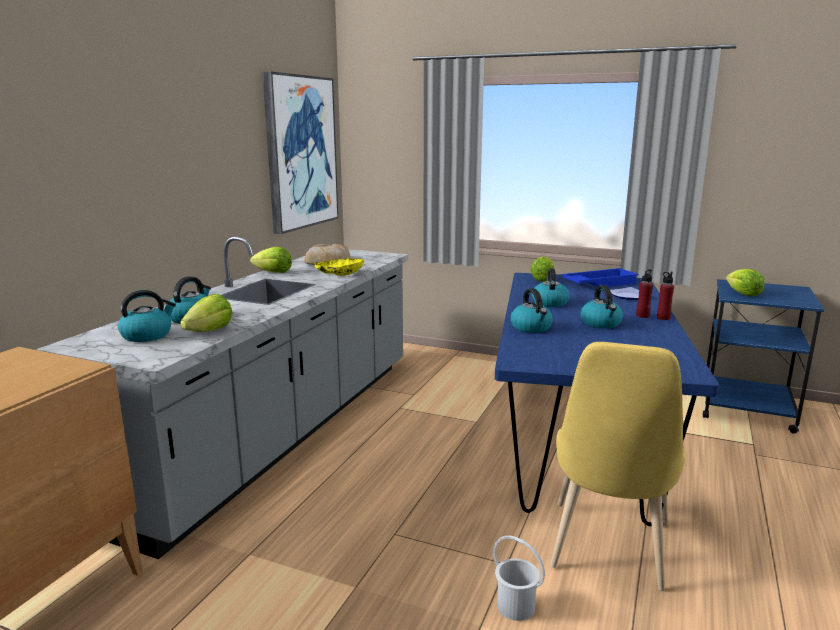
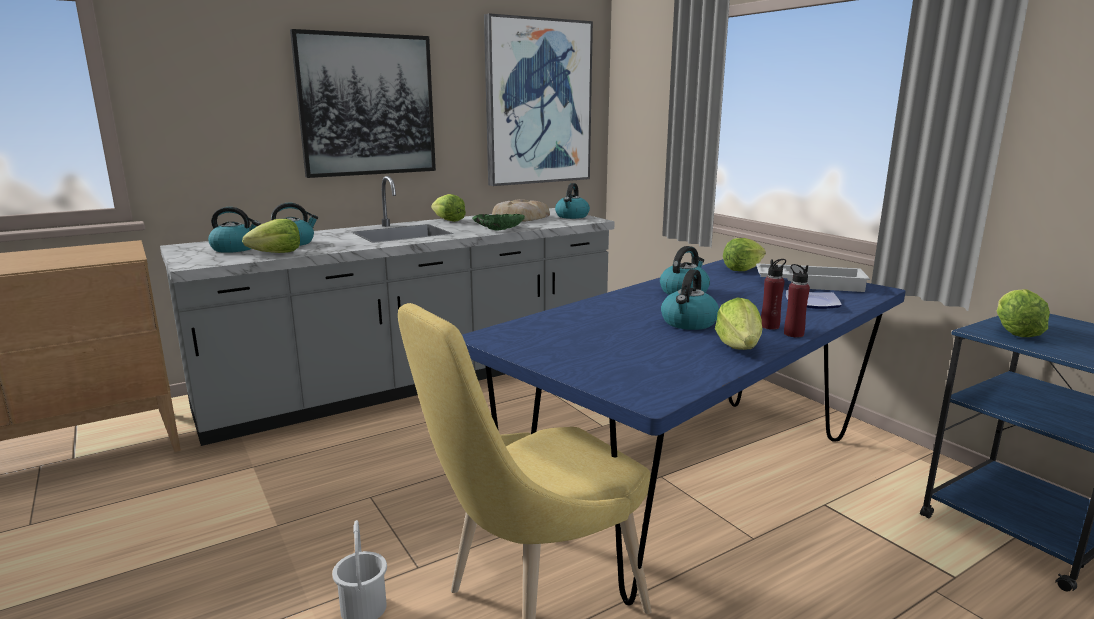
camera: 35 degrees right, 0 degrees up
yellow bowl [314,258,364,276] -> green bowl [472,214,525,230]
kettle [511,288,553,333] -> kettle moved to [555,183,590,219]
blue tray [562,268,639,287] -> white tray [756,263,870,292]
none -> picture [290,29,436,178]
none -> lettuce [715,298,763,350]

